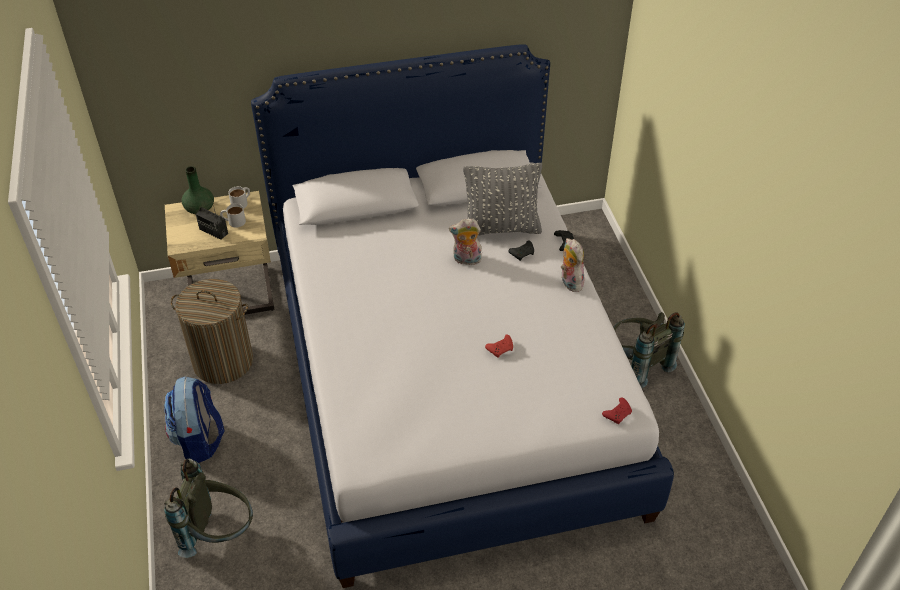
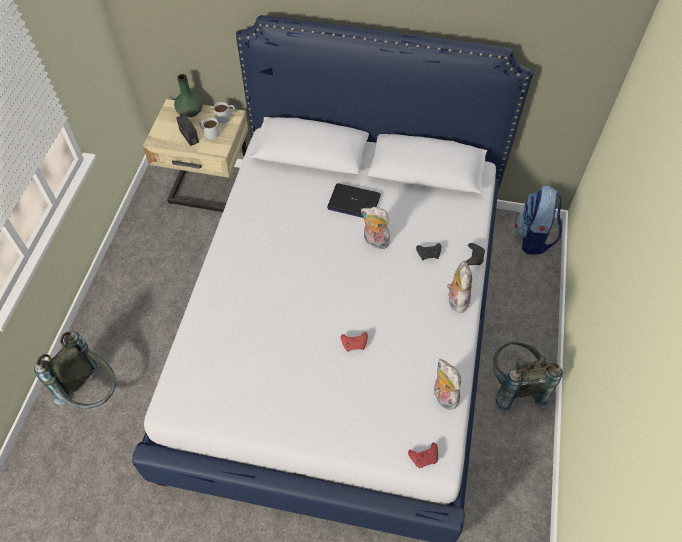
camera: 25 degrees right, 10 degrees up
backpack [164,376,224,463] -> backpack moved to [515,186,562,255]
laundry basket [171,279,253,384] -> none
grey pillow [463,163,542,236] -> none
none -> laptop [327,183,381,218]
none -> plush toy [434,359,461,410]

